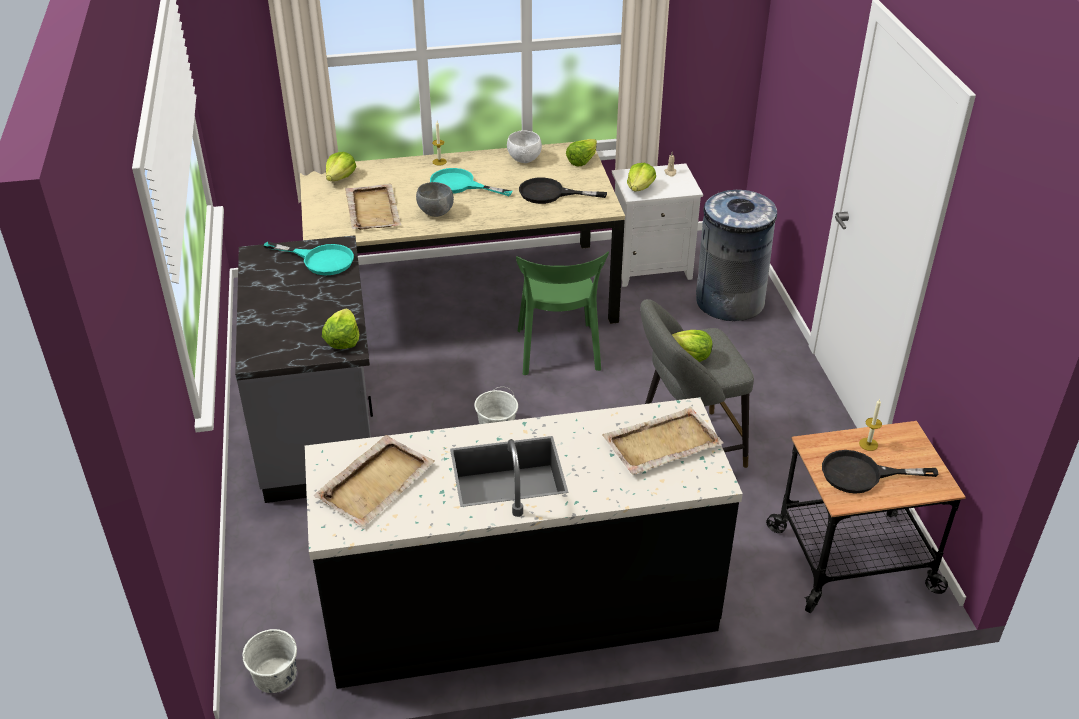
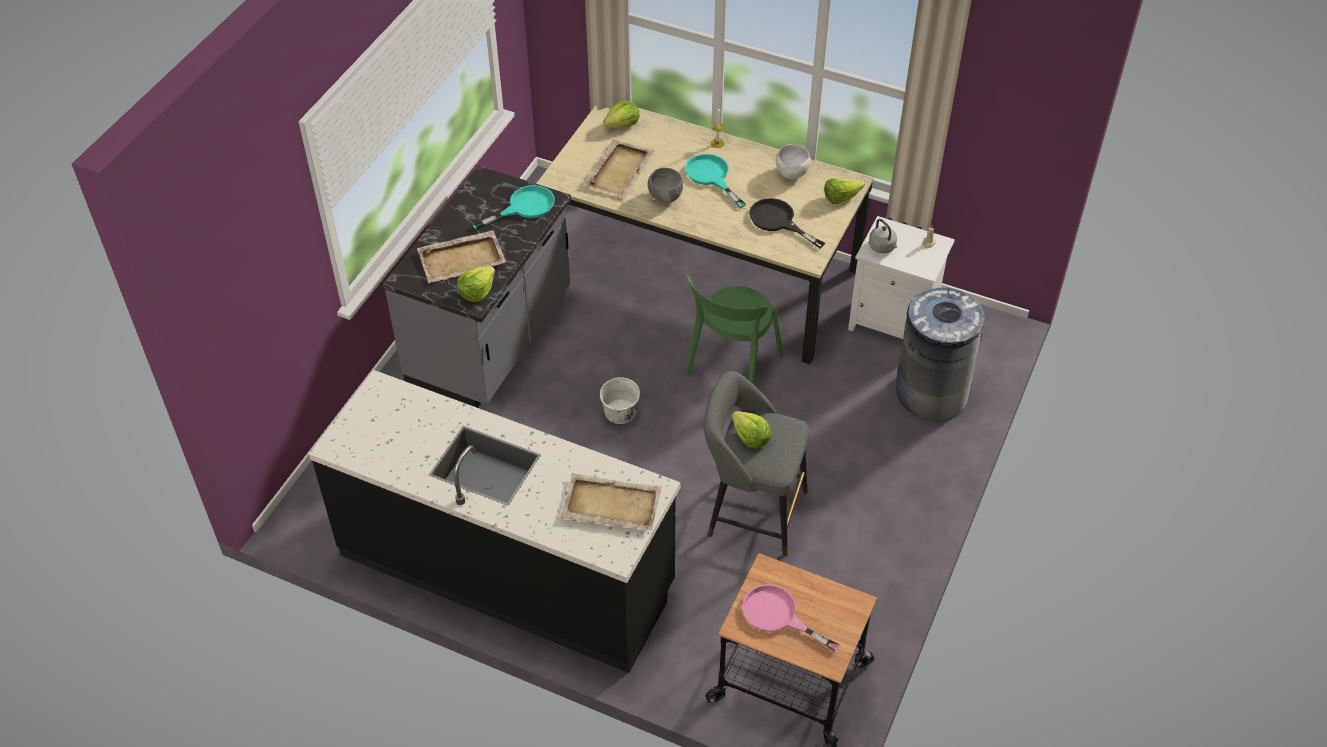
camera: 35 degrees right, 10 degrees up
white bucket [242,629,297,693] -> none
turquoise frying pan [263,241,354,275] -> turquoise frying pan turned 90 degrees counterclockwise [472,185,555,230]
beige tray [314,435,434,527] -> beige tray moved to [417,230,506,283]
lettuce [627,163,656,192] -> grey kettle [869,219,897,253]
black frying pan [822,450,938,494] -> pink frying pan [742,584,840,652]
candle [859,399,882,451] -> none

